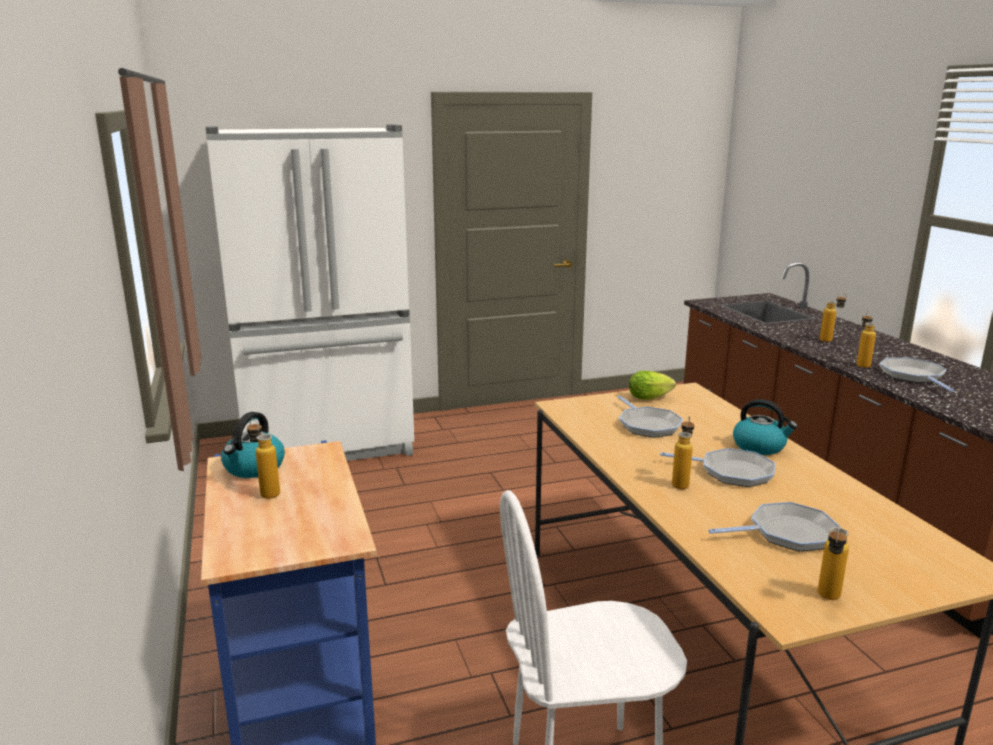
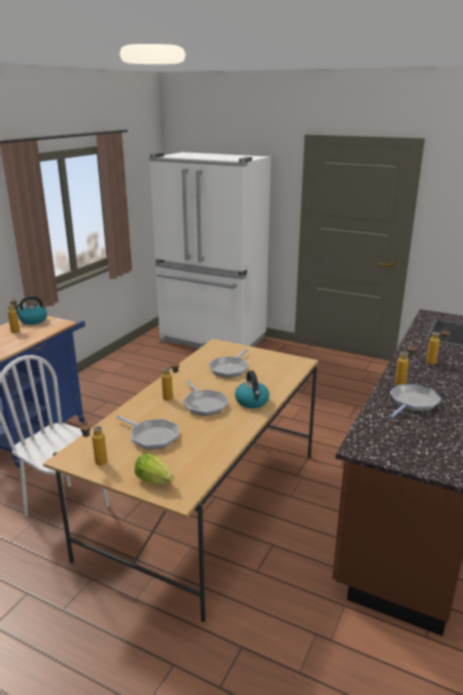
camera: 45 degrees right, 5 degrees up
lettuce [629,371,676,399] -> lettuce moved to [135,453,174,485]

